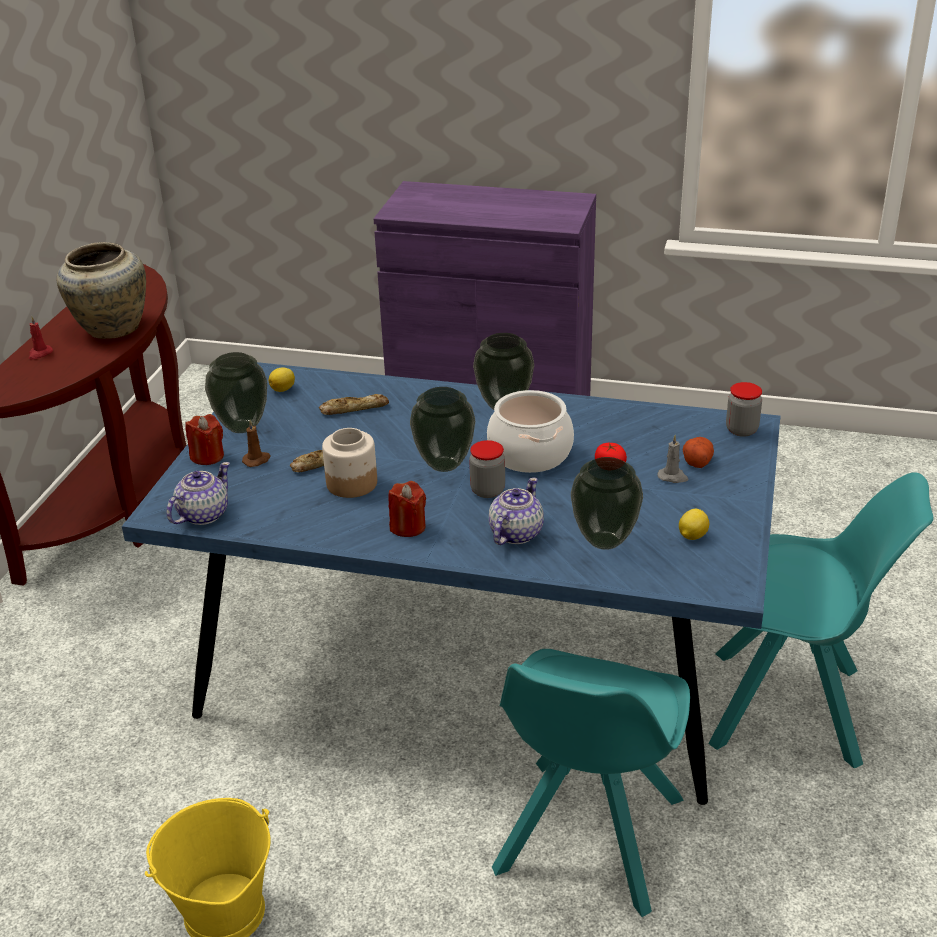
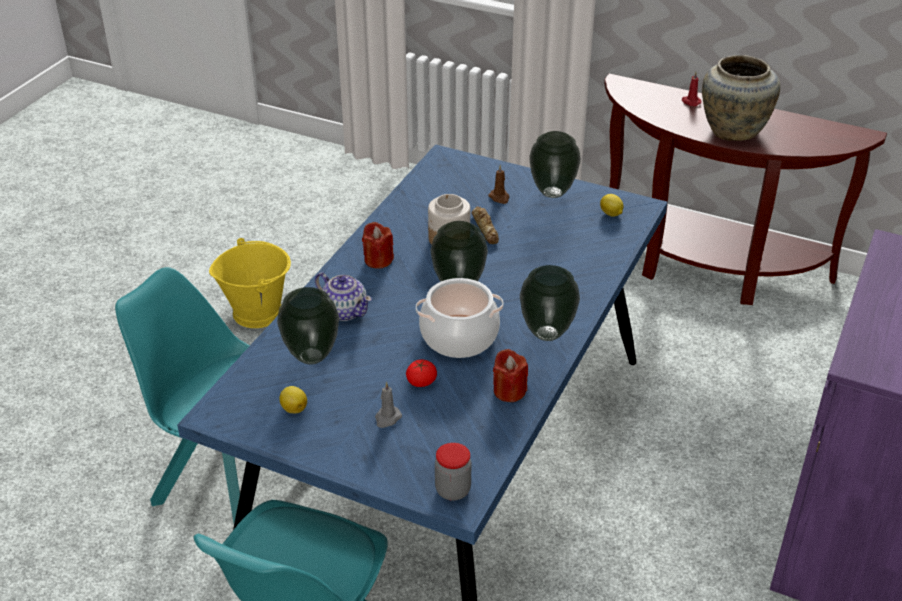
camera: 100 degrees right, 5 degrees up
teapot [166,462,230,525] -> none
red candle [185,414,224,465] -> red candle moved to [493,349,528,402]
bread [319,394,389,415] -> none
jar [469,440,505,498] -> none
potato [683,437,714,468] -> none

